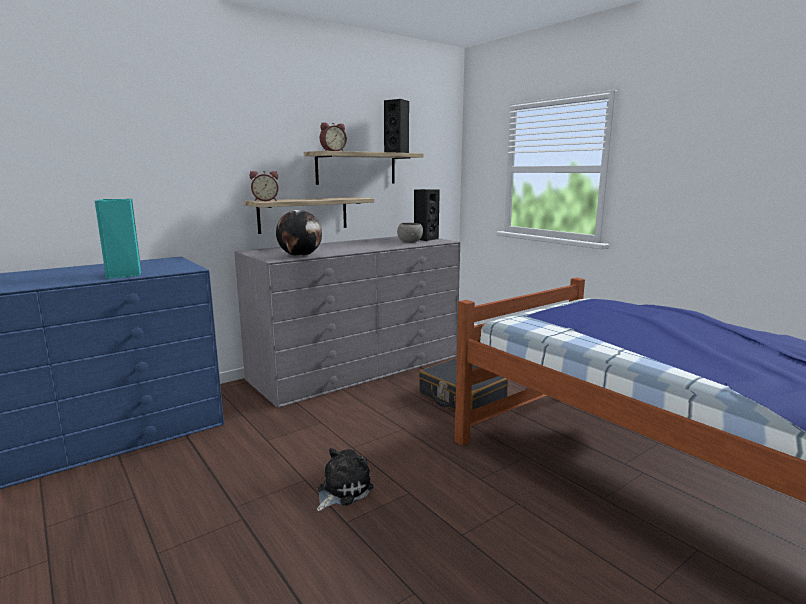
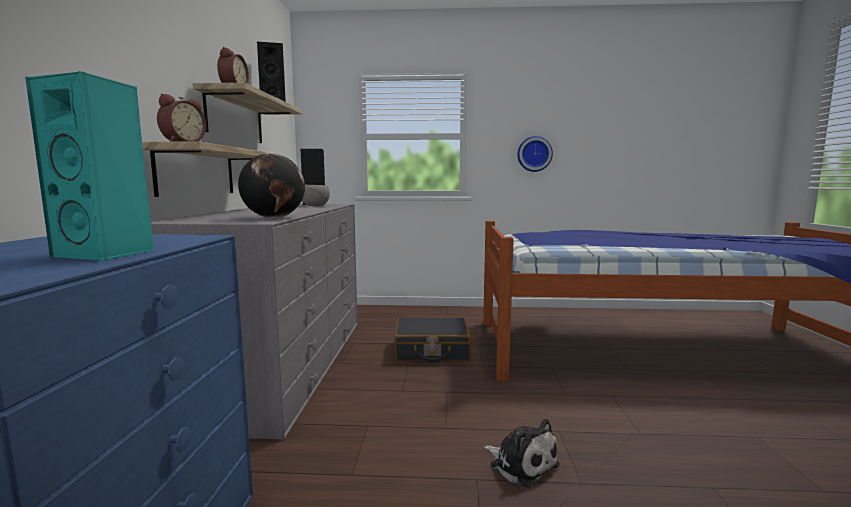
camera: 50 degrees left, 5 degrees down
plush toy [317,448,374,511] -> plush toy turned 150 degrees clockwise [484,419,560,488]
none -> wall clock [517,136,553,172]

